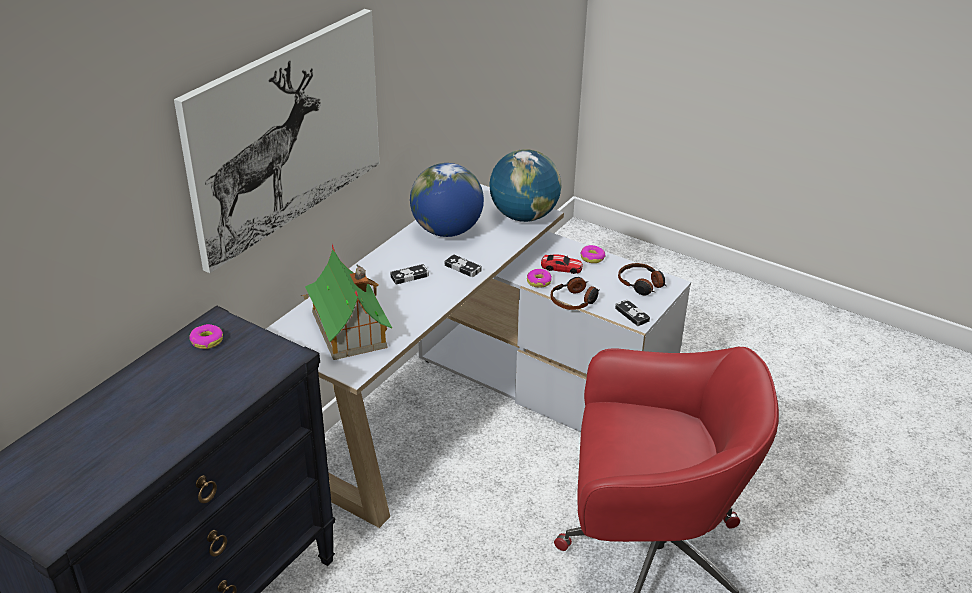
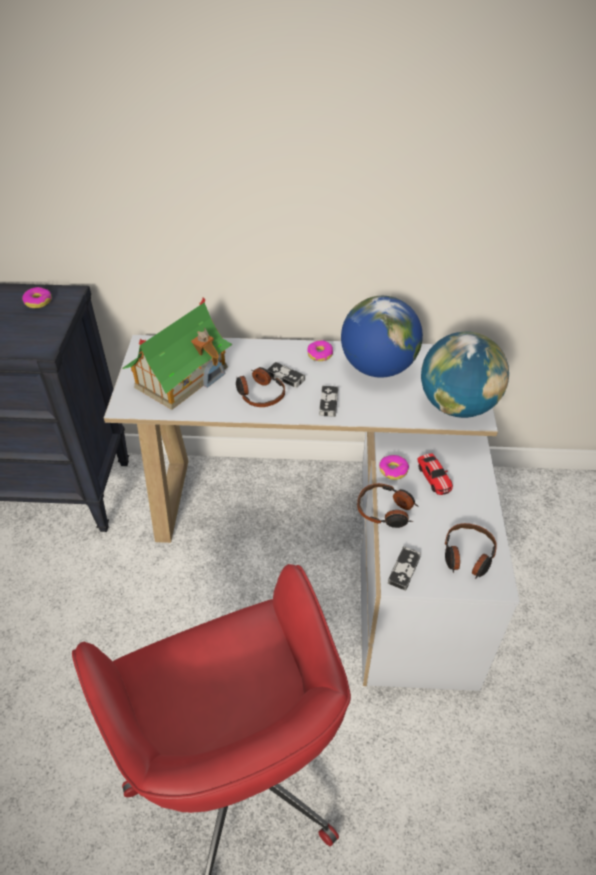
camera: 60 degrees right, 10 degrees up
picture [174,9,379,273] -> none
donut [580,245,606,263] -> donut moved to [307,340,333,361]
none -> headphones [236,367,285,407]

